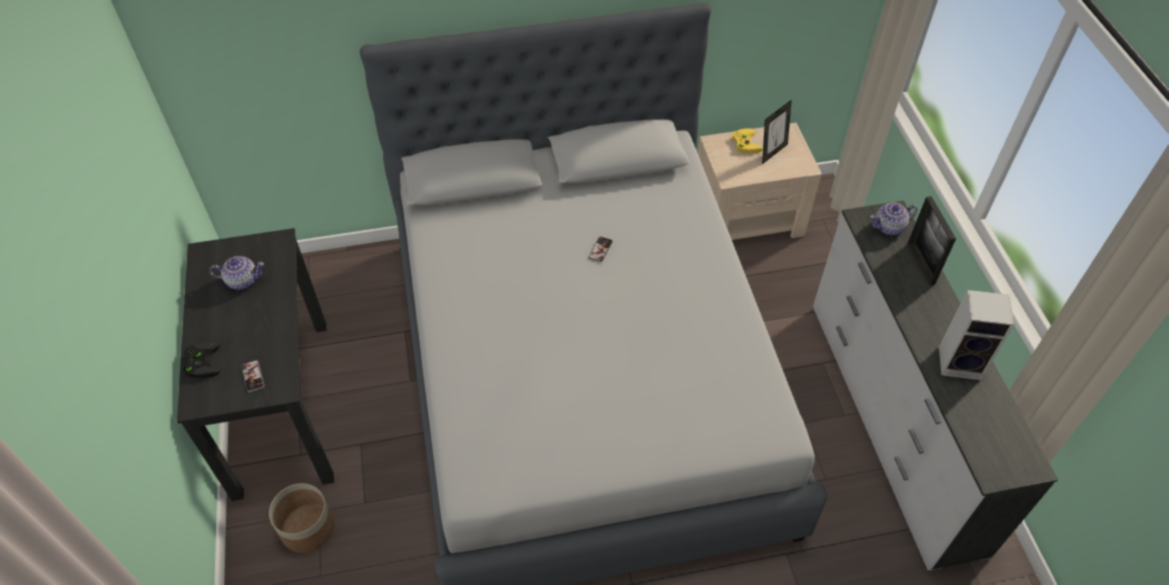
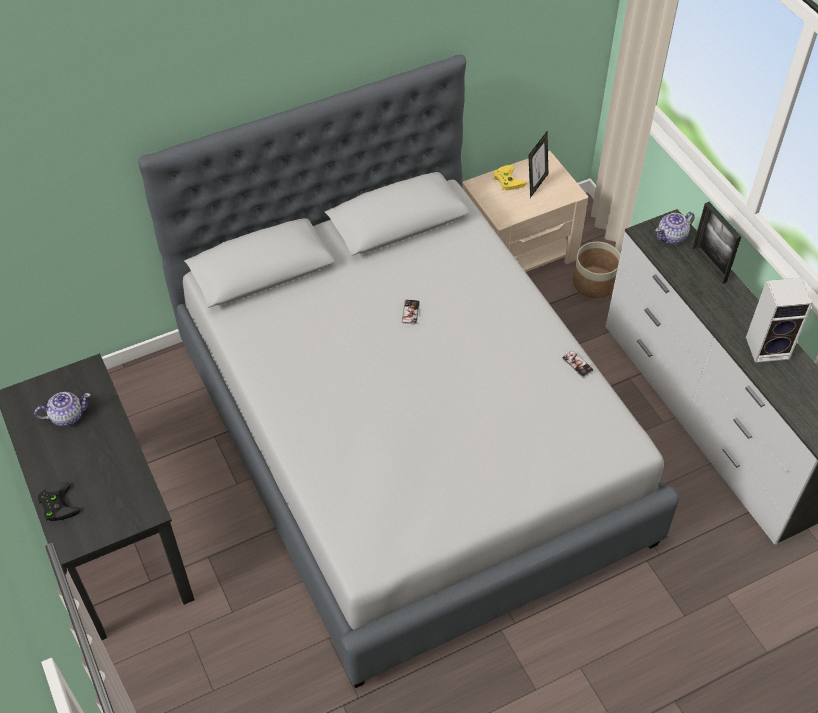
camera: 15 degrees left, 0 degrees up
phone [241,360,264,392] -> phone moved to [562,351,594,377]
planter [269,483,334,553] -> planter moved to [573,242,620,298]

